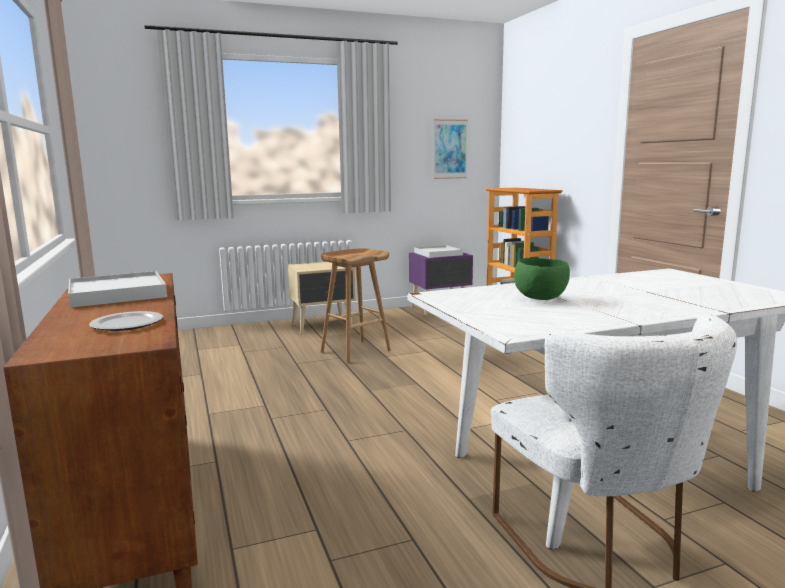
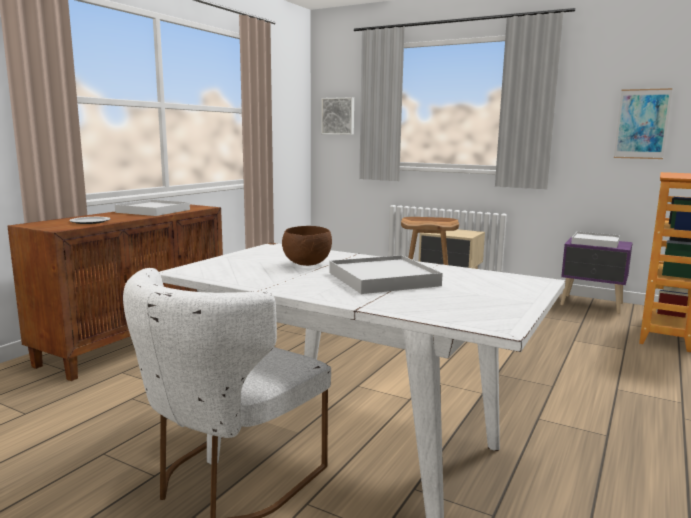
camera: 50 degrees right, 0 degrees up
green bowl [514,258,570,300] -> brown bowl [282,226,332,266]
none -> picture [321,97,354,135]
none -> white tray [329,255,443,294]

